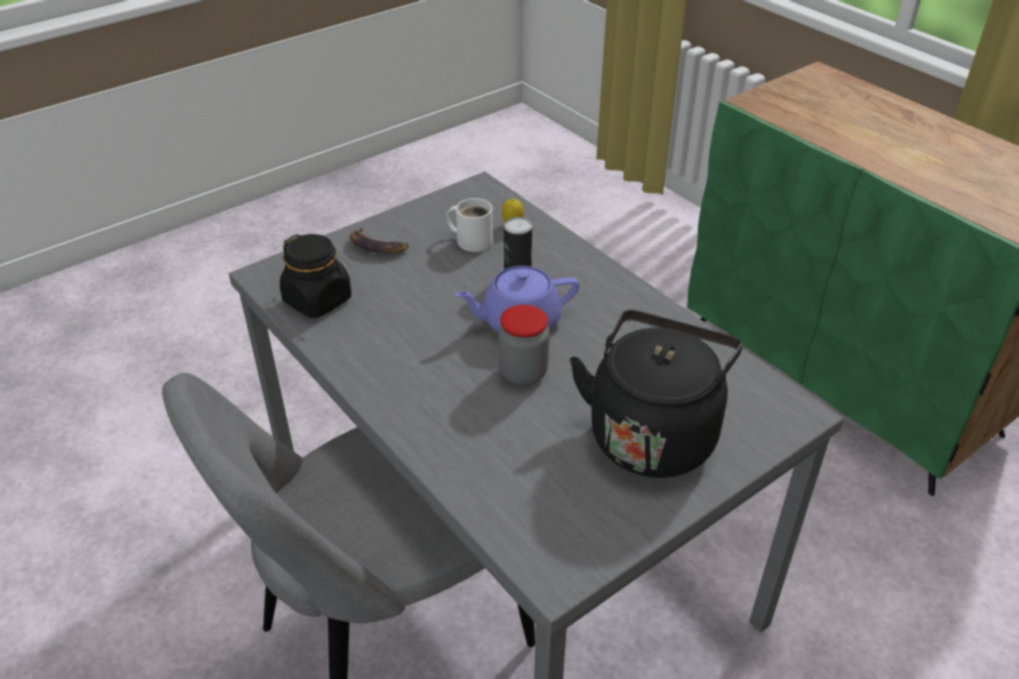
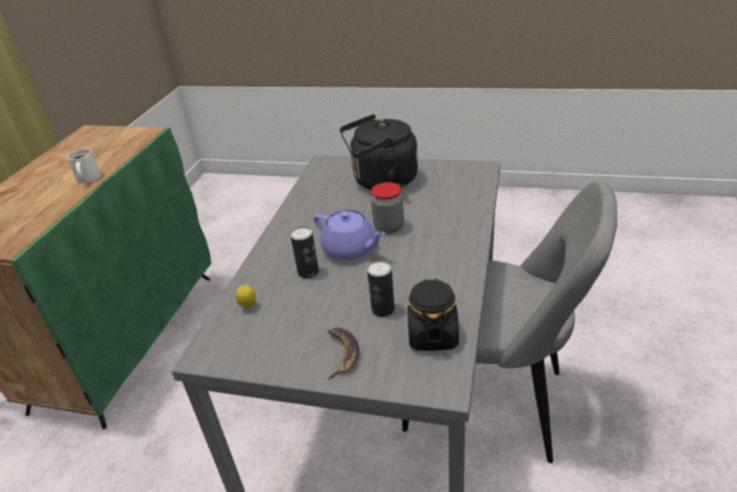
camera: 125 degrees left, 5 degrees down
white mug [446,198,493,252] -> white mug moved to [67,149,101,183]
none -> can [367,261,395,317]

